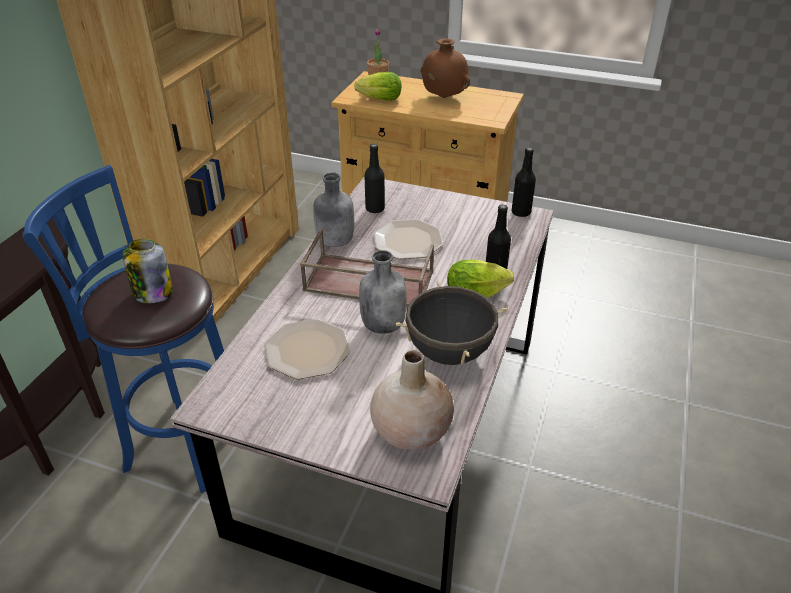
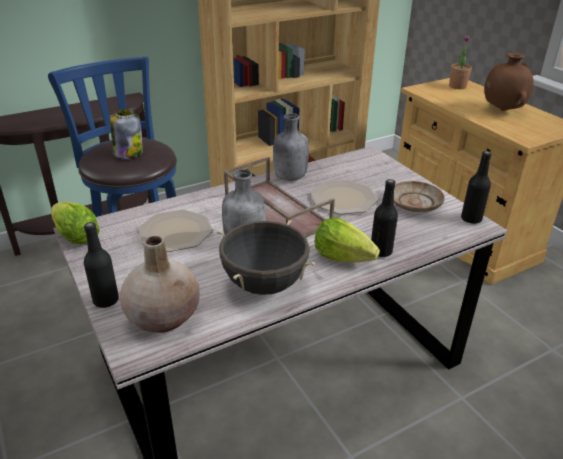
camera: 40 degrees right, 5 degrees down
lettuce [354,72,401,101] -> lettuce moved to [51,202,100,244]
black bottle [364,144,385,213] -> black bottle moved to [84,222,119,308]
none -> beige plate [394,181,445,212]

